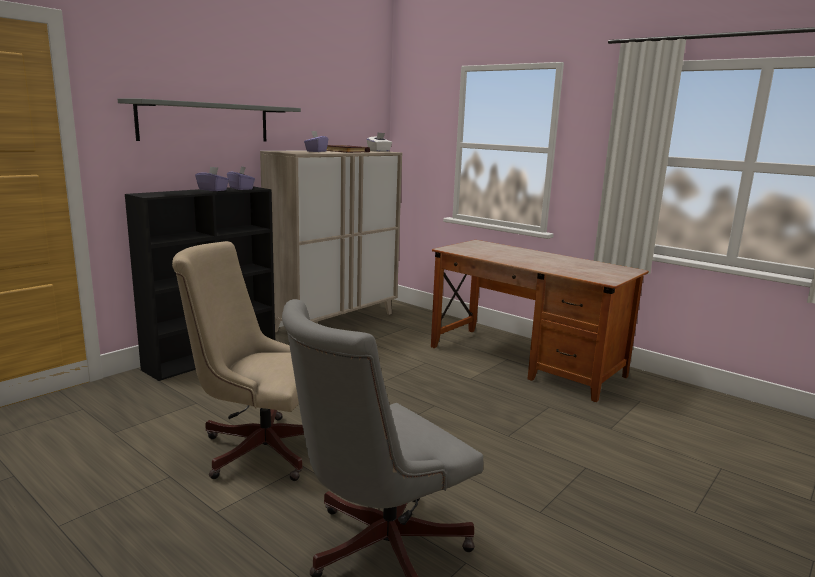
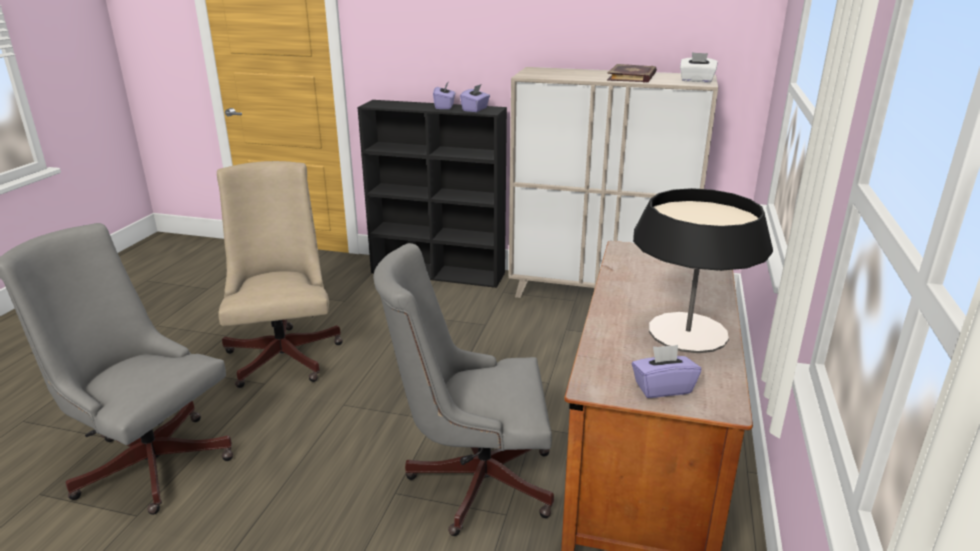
camera: 65 degrees right, 10 degrees up
grey shelf [118,99,301,142] -> none
purple tissue box [304,131,328,152] -> purple tissue box moved to [632,345,701,398]
none -> grey office chair [373,243,554,536]
none -> table lamp [633,188,773,353]

